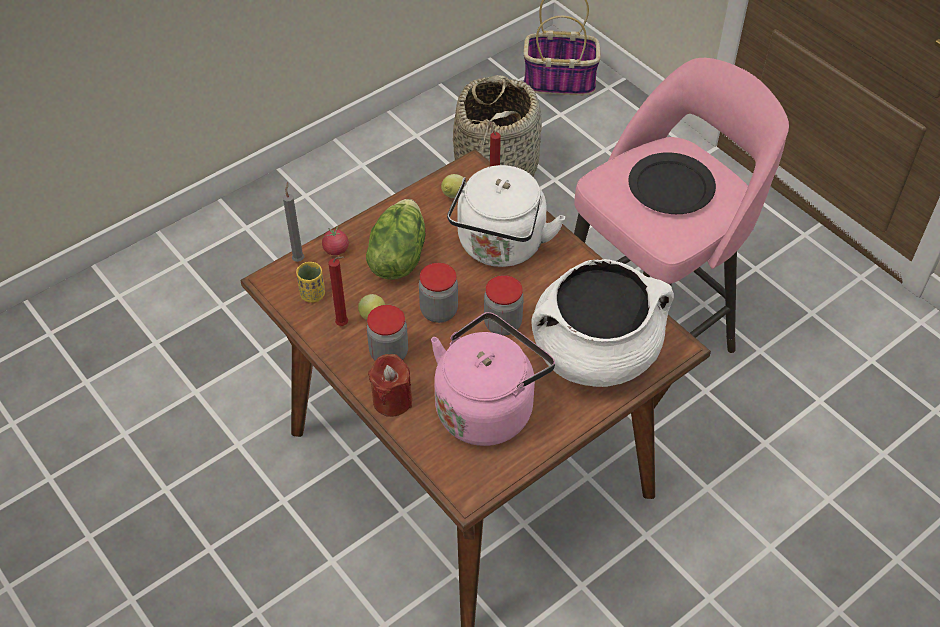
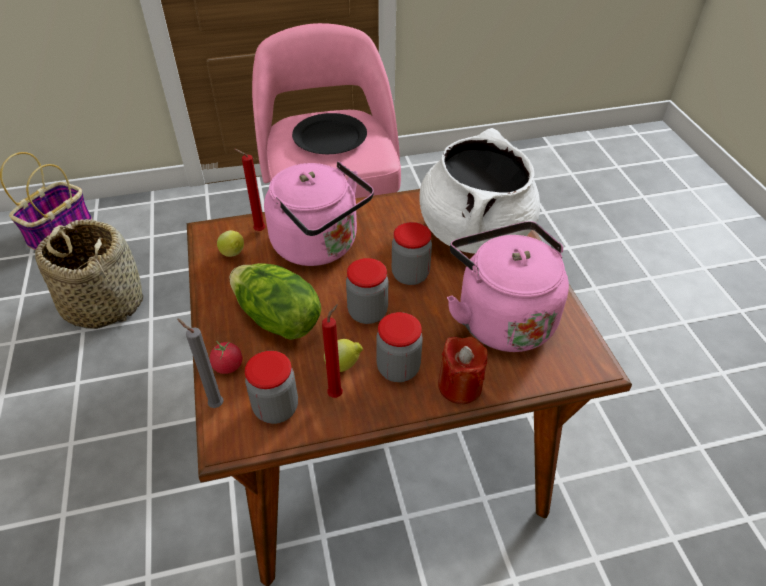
camera: 65 degrees left, 5 degrees down
yellow cup [296,262,325,303] -> jar [245,351,298,424]
white kettle [447,165,565,267] -> pink kettle [264,161,374,266]

